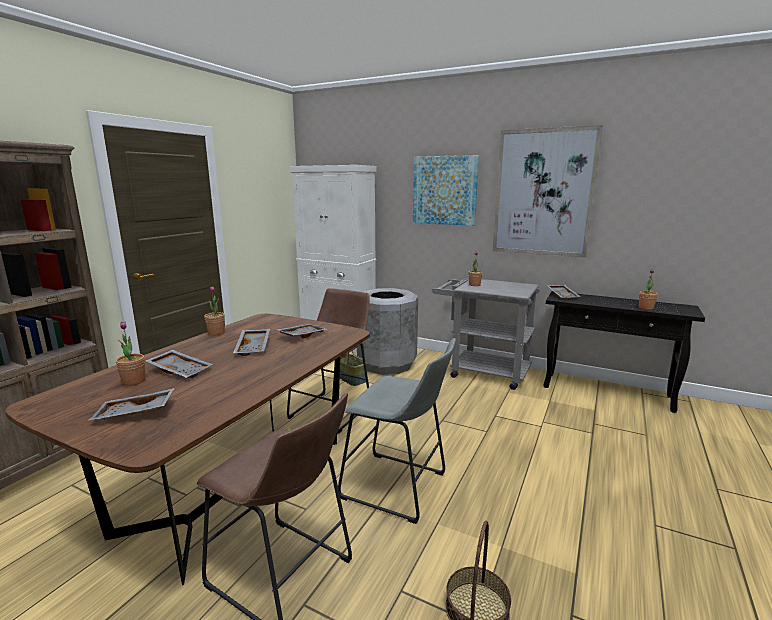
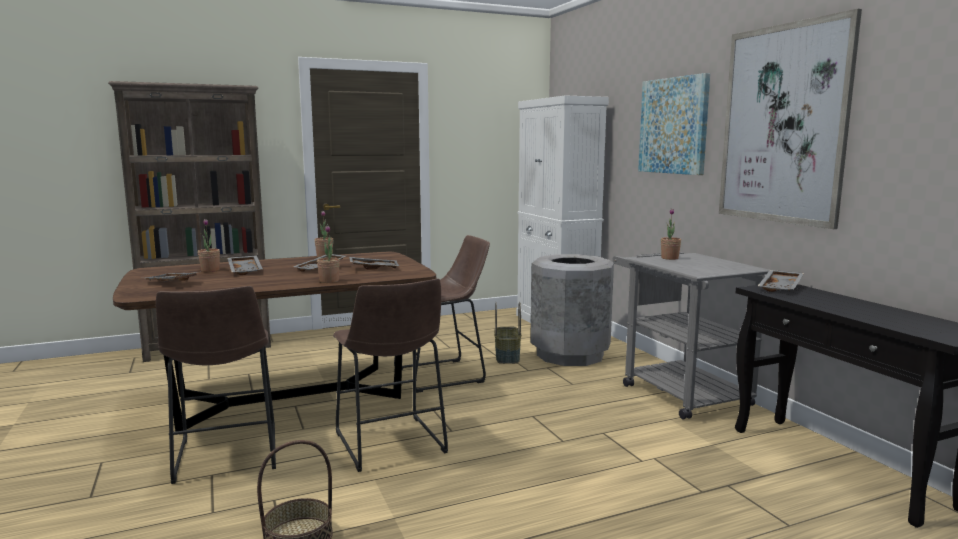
camera: 40 degrees right, 5 degrees down
grey stool [338,338,456,524] -> brown stool [333,279,448,472]
potted plant [639,269,658,310] -> potted plant moved to [317,226,340,283]

